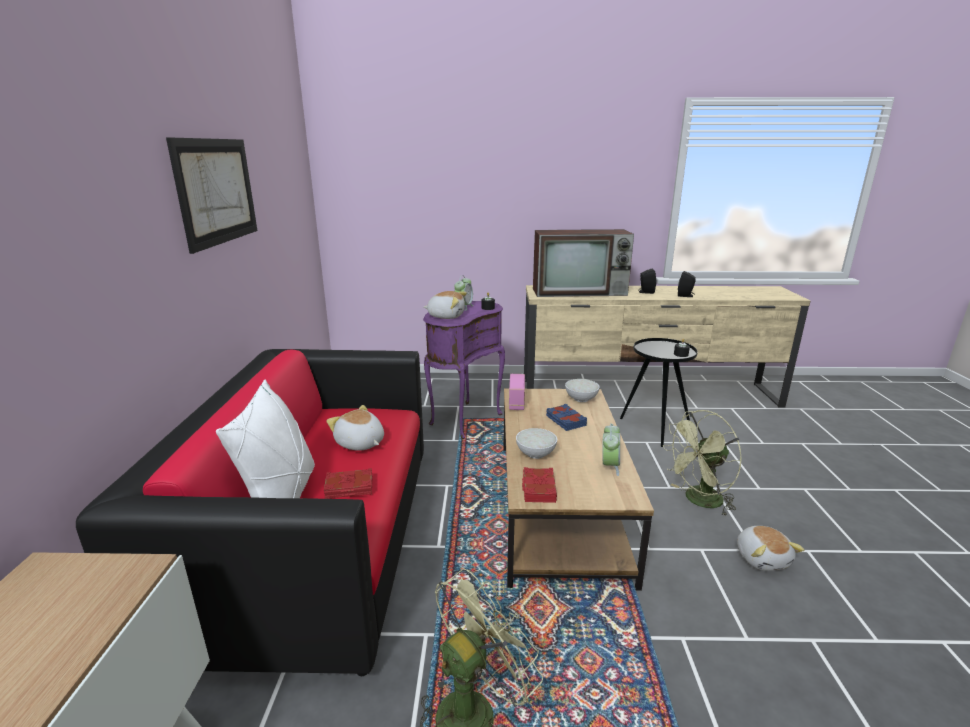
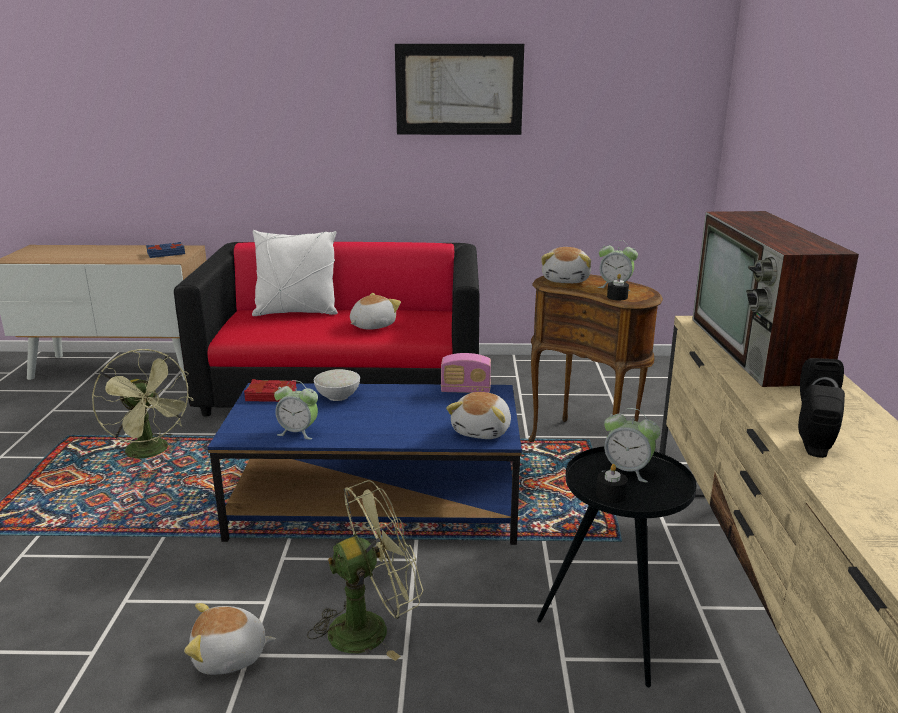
camera: 90 degrees right, 0 degrees up
red book [324,468,372,499] -> none
purple side table [423,301,505,439] -> brown side table [529,275,663,442]
brown coffee table [503,388,654,591] -> blue coffee table [208,383,522,545]
blue book [546,404,587,431] -> blue book moved to [146,242,185,258]
white bowl [565,379,600,402] -> plush toy [446,392,511,439]
green fan [663,410,742,517] -> green fan turned 90 degrees clockwise [307,480,423,661]
none -> alarm clock [602,408,661,482]

